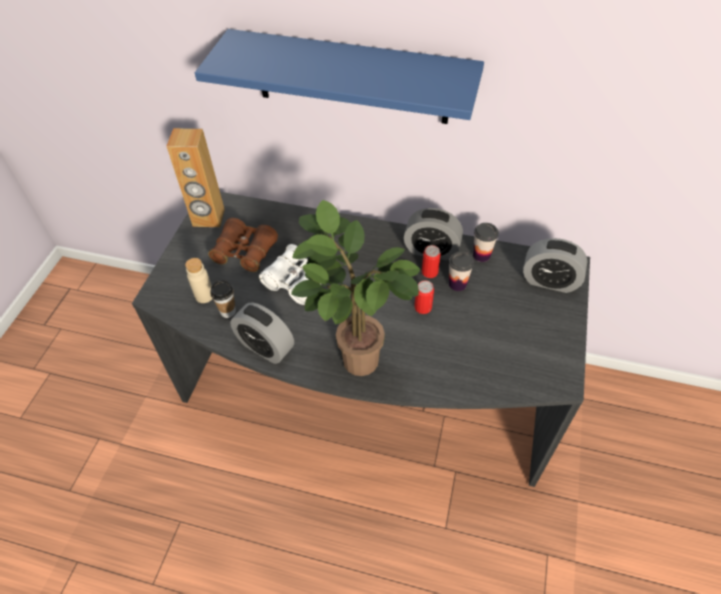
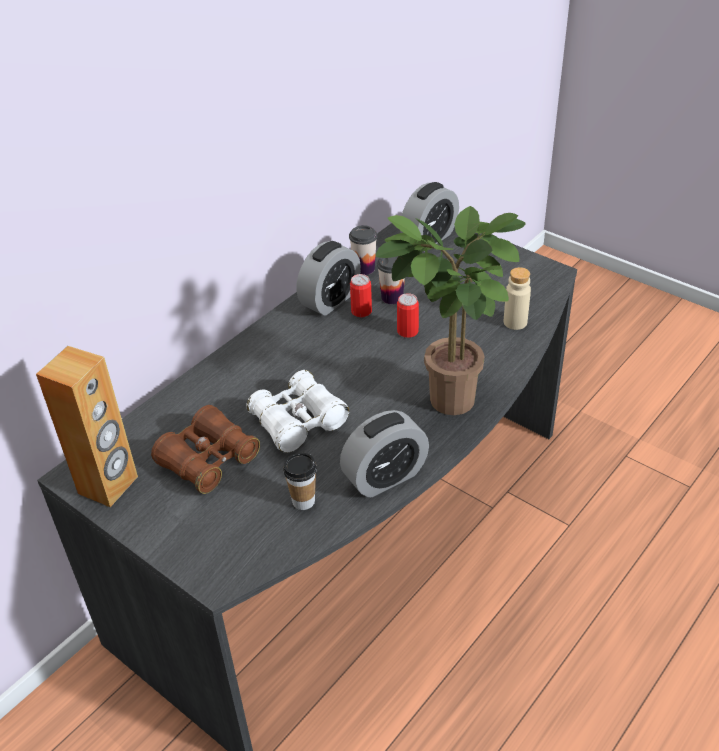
camera: 65 degrees left, 10 degrees down
beige bottle [185,258,213,303] -> beige bottle moved to [504,267,531,330]
blue shelf [195,29,484,124] -> none

